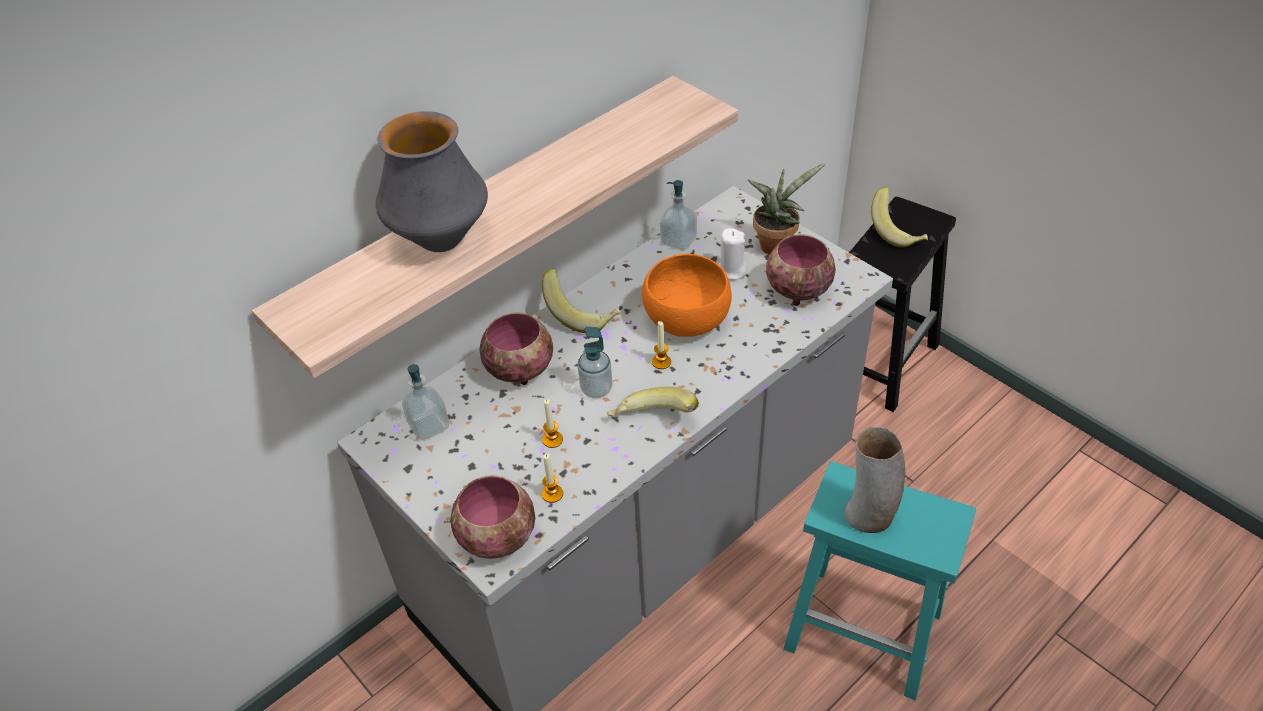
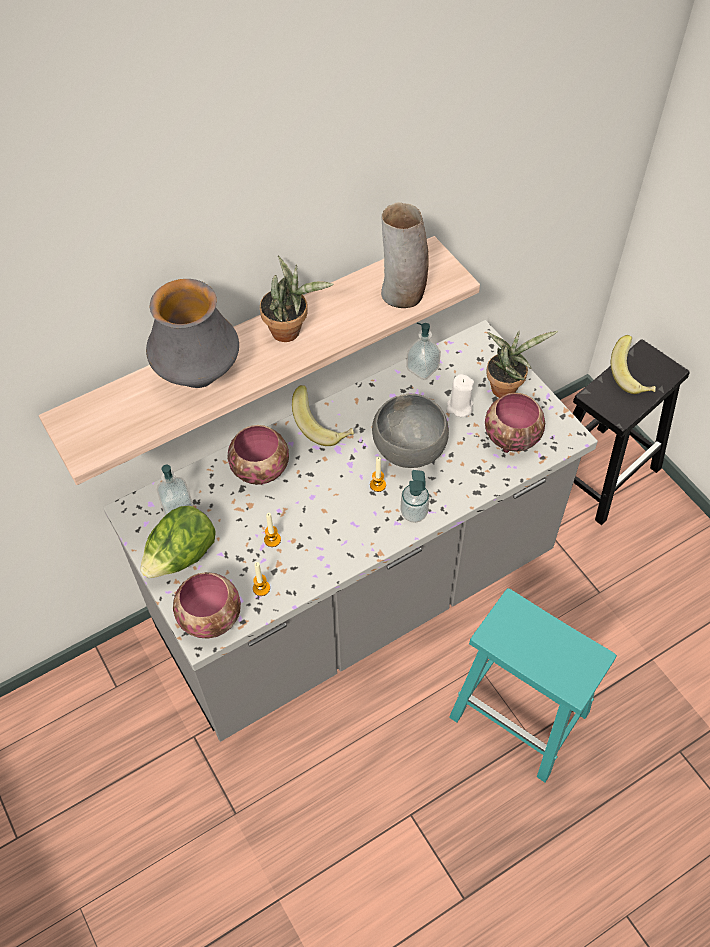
camera: 10 degrees right, 10 degrees up
soap dispenser [578,327,612,398] -> soap dispenser moved to [400,470,430,523]
banana [607,387,699,417] -> none
orange bowl [642,254,732,337] -> grey bowl [372,393,449,468]
vase [844,427,905,533] -> vase moved to [381,202,429,308]
none -> lettuce [140,506,215,578]
none -> potted plant [260,256,333,342]

